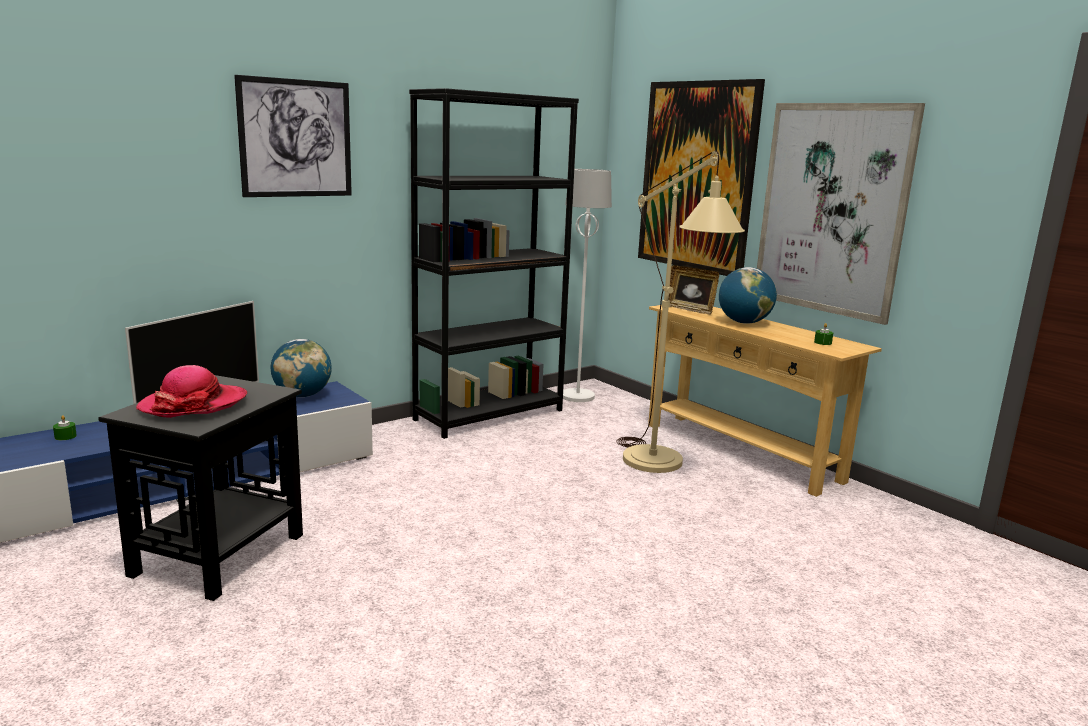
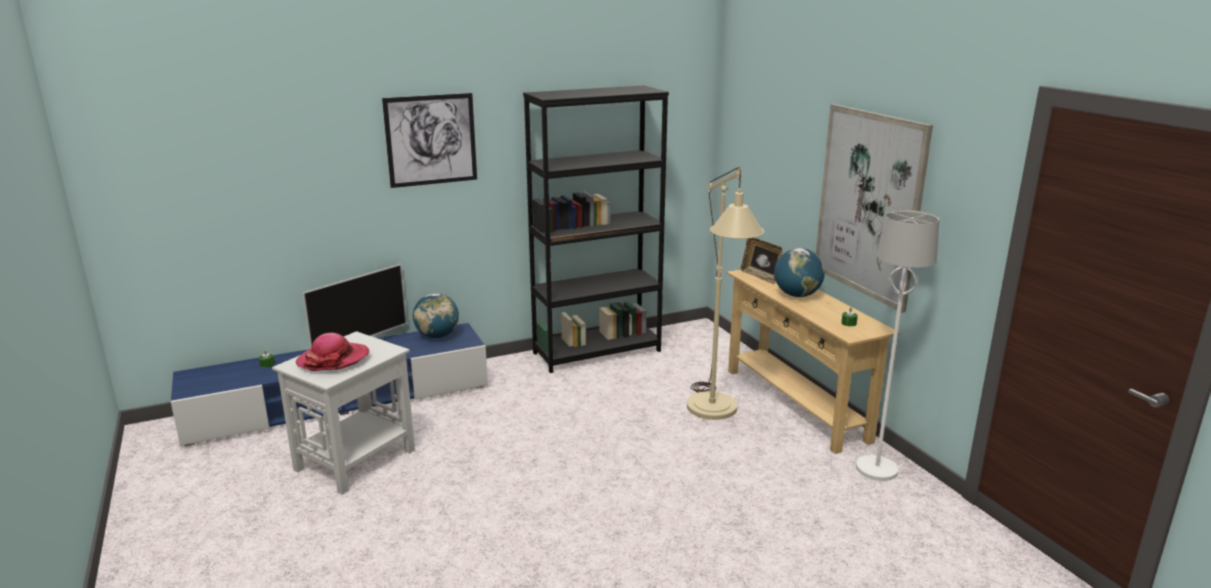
camera: 15 degrees right, 5 degrees up
black side table [98,375,303,601] -> white side table [272,331,415,495]
white floor lamp [563,169,612,402] -> white floor lamp moved to [856,210,939,481]
picture [638,79,765,276] -> none

